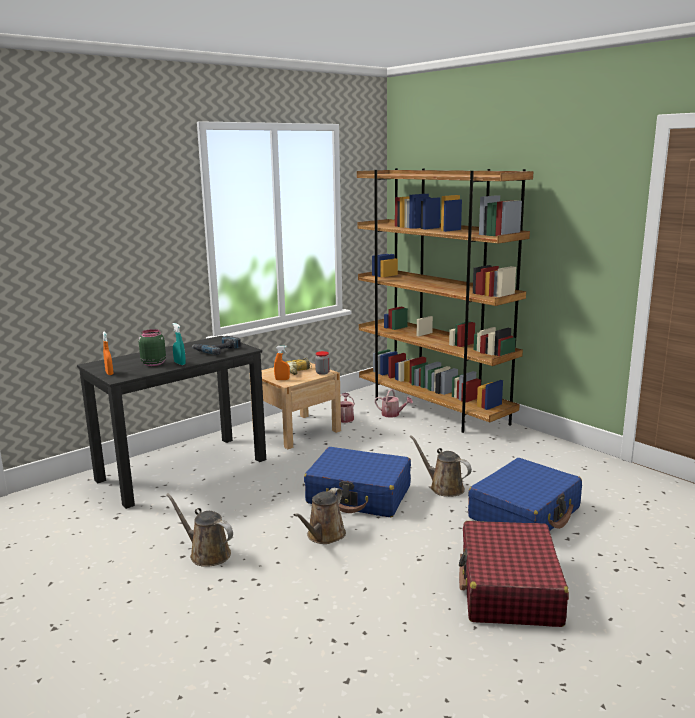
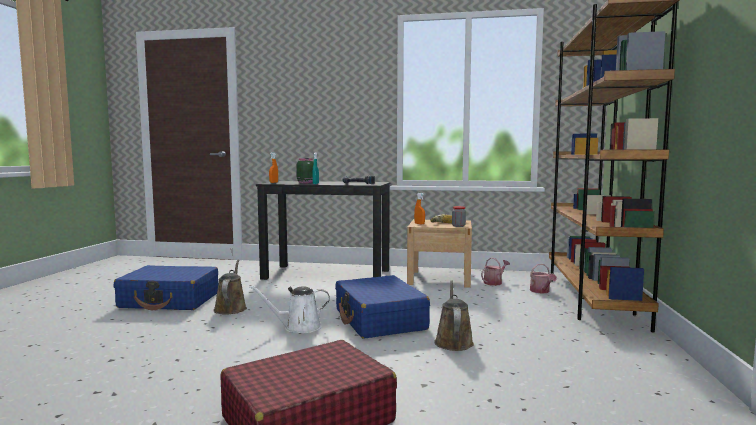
camera: 50 degrees right, 10 degrees down
brown watering can [293,488,346,544] -> white watering can [249,285,330,333]
blue suitcase [468,458,582,531] -> blue suitcase moved to [114,265,218,310]

